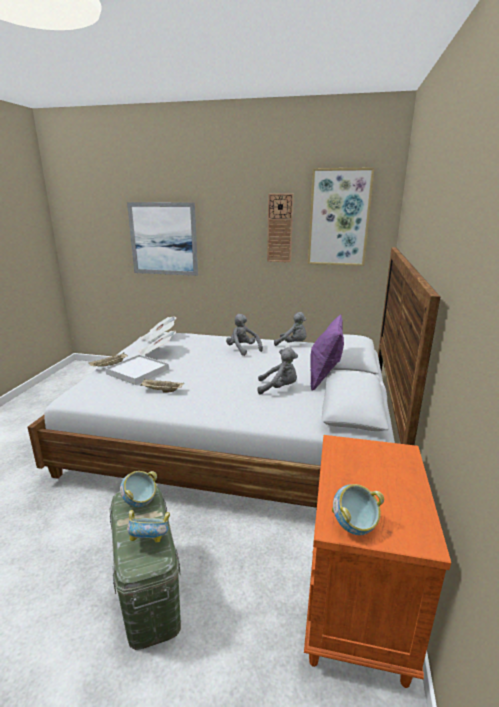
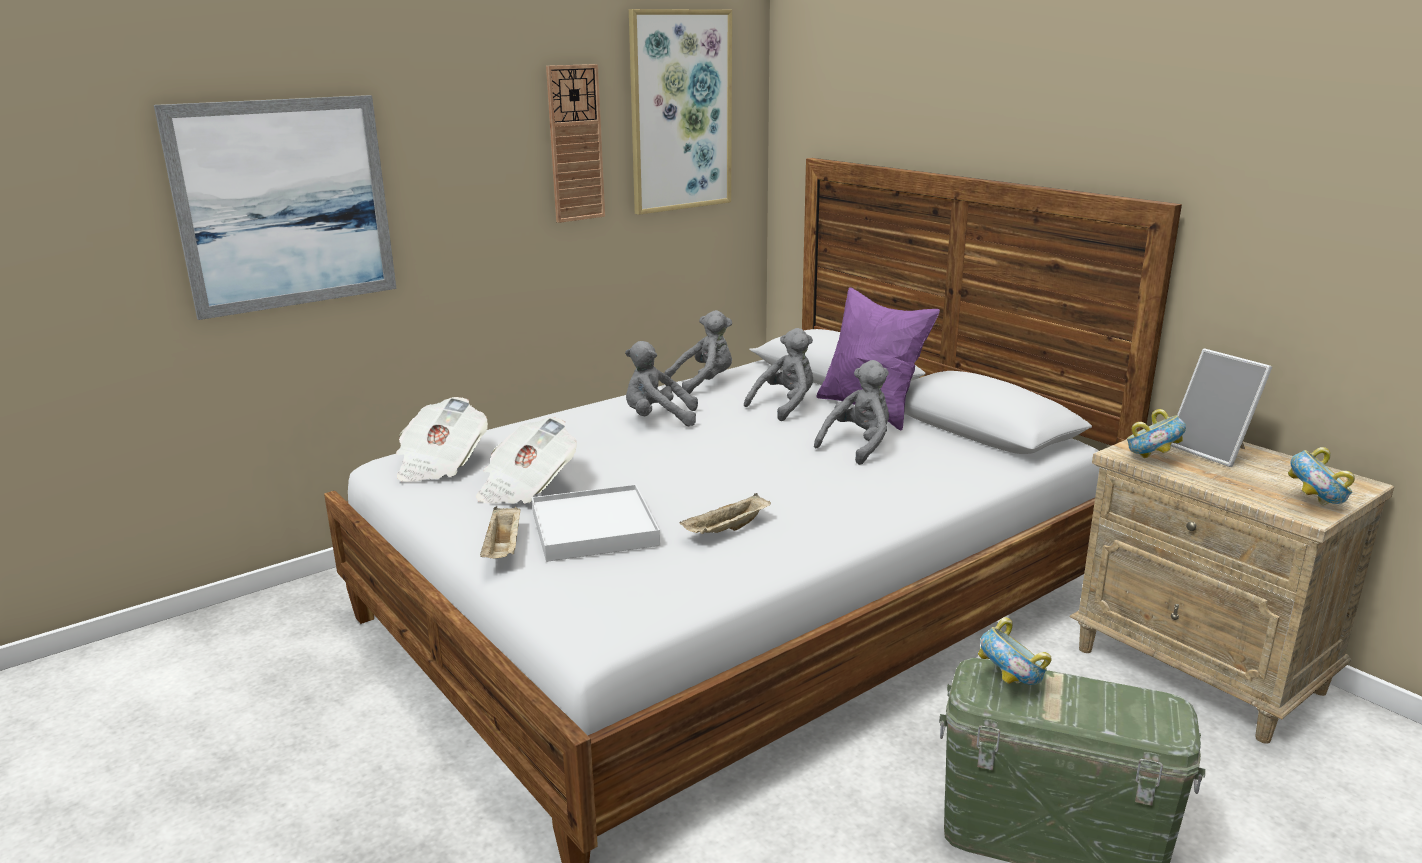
camera: 50 degrees left, 0 degrees up
bowl [127,510,170,543] -> bowl moved to [1127,409,1186,458]
orange nightstand [304,435,451,688] -> beige nightstand [1069,439,1394,744]
none -> grey plush toy [744,328,813,421]
none -> picture frame [1171,349,1272,467]

